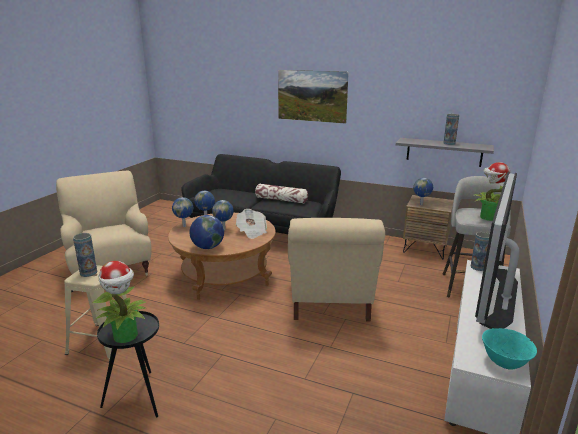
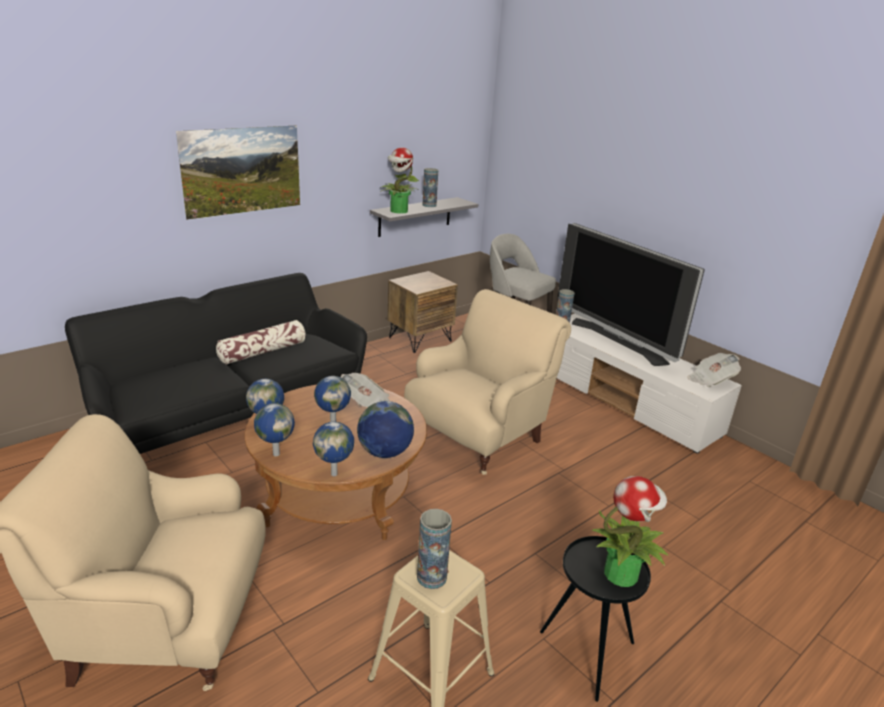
camera: 65 degrees left, 5 degrees up
beige armchair [288,218,385,322] -> beige armchair turned 75 degrees counterclockwise [404,289,571,475]
globe [413,178,433,206] -> globe moved to [313,422,354,476]
potted plant [474,162,510,221] -> potted plant moved to [380,147,419,214]
turquoise bowl [482,328,537,370] -> newspaper [687,353,741,387]

